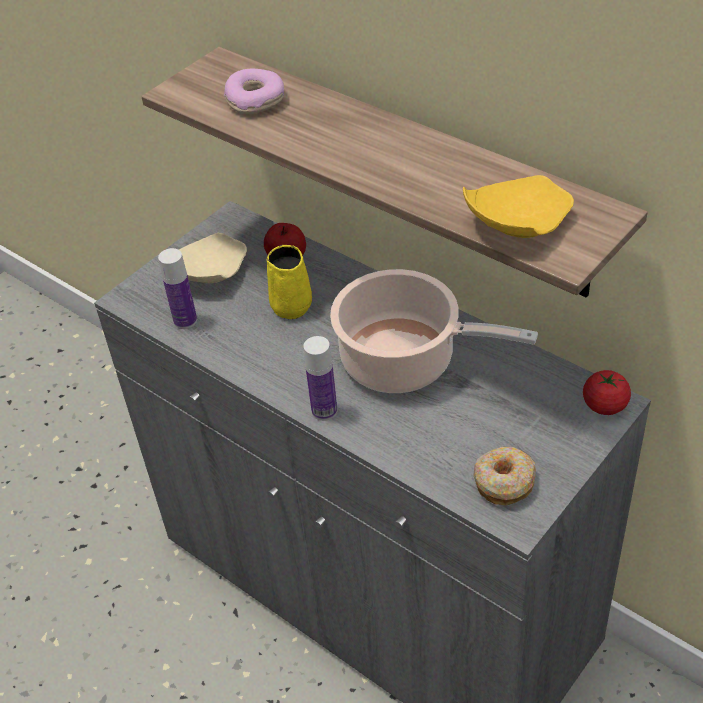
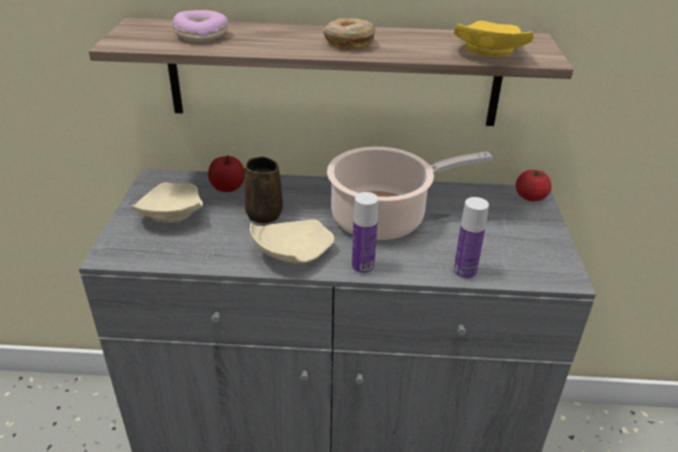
camera: 40 degrees left, 10 degrees down
bottle [158,248,197,329] -> bottle moved to [453,197,489,280]
yellow mug [267,245,312,319] -> brown mug [243,157,283,223]
donut [474,447,536,506] -> donut moved to [323,18,375,50]
none -> beige plate [250,219,334,264]

